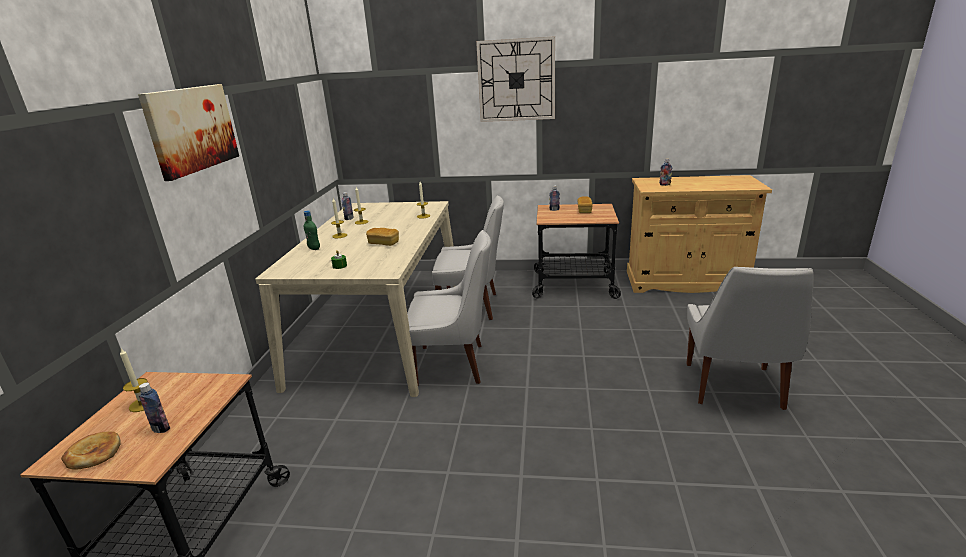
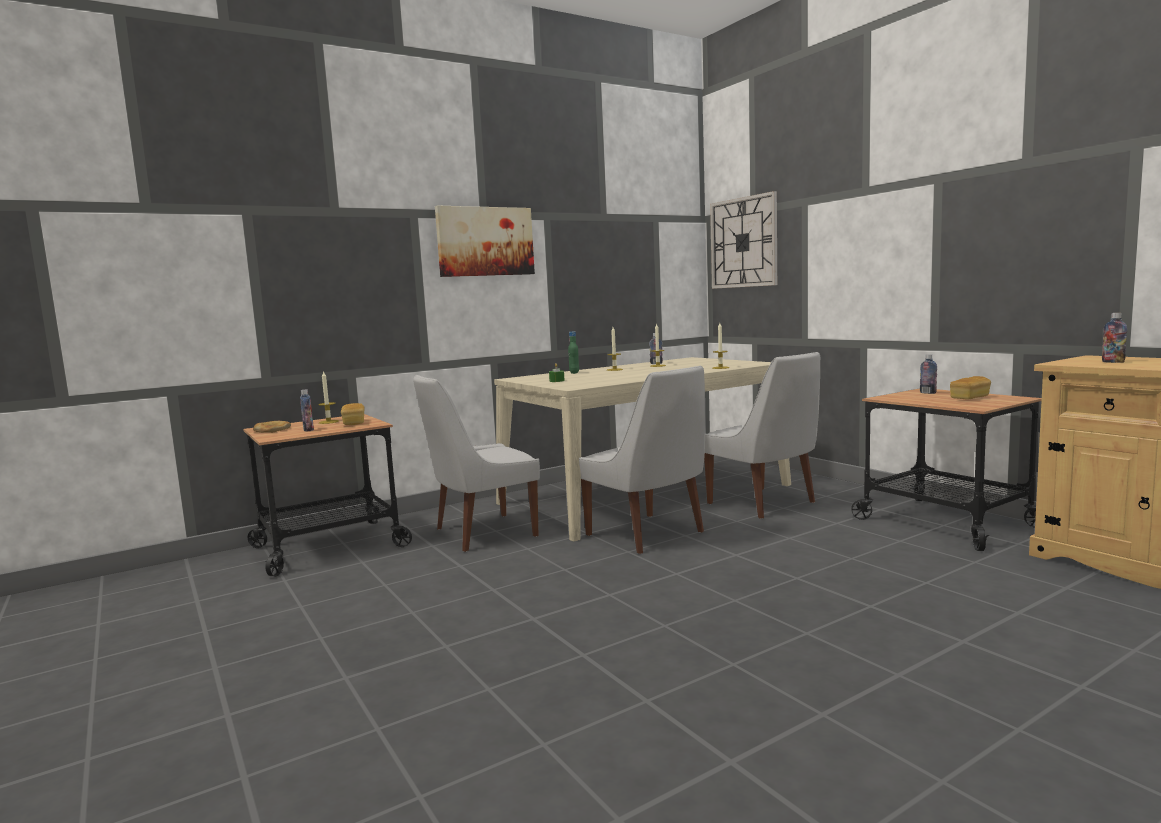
camera: 50 degrees right, 15 degrees down
bread [366,228,399,246] -> bread moved to [341,403,364,425]
wall clock [476,36,555,122] -> wall clock moved to [710,191,777,289]
white chair [686,267,813,410] -> white chair moved to [413,375,540,552]

